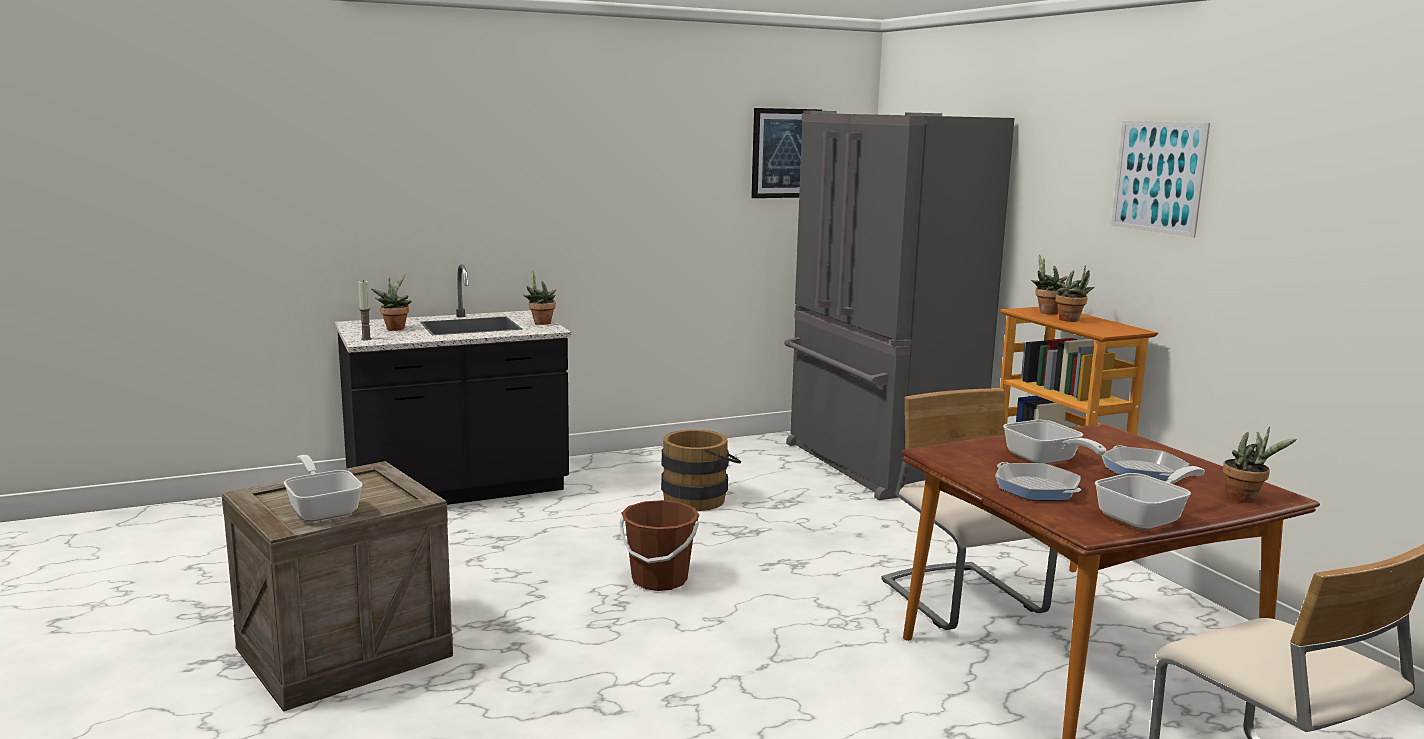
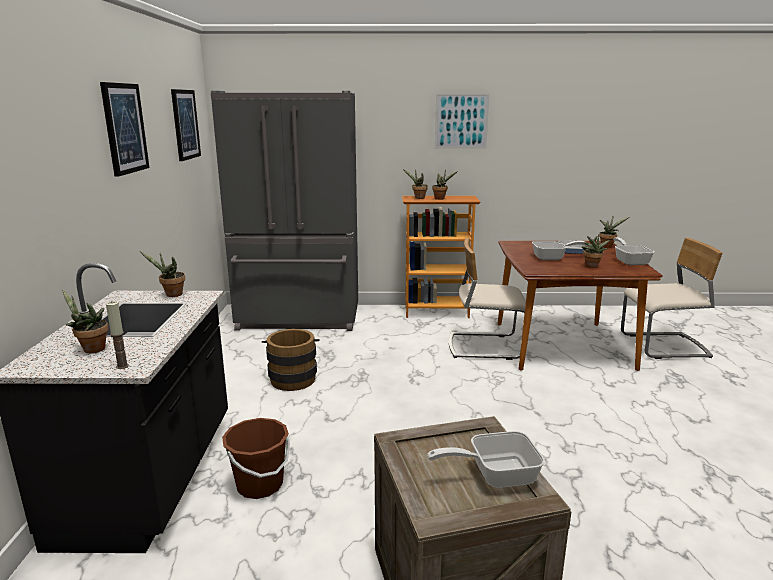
camera: 65 degrees left, 5 degrees up
brown bucket [619,500,700,591] -> brown bucket moved to [222,418,290,499]
frying pan [995,462,1081,501] -> potted plant [582,234,610,268]
none -> picture [100,82,150,177]

